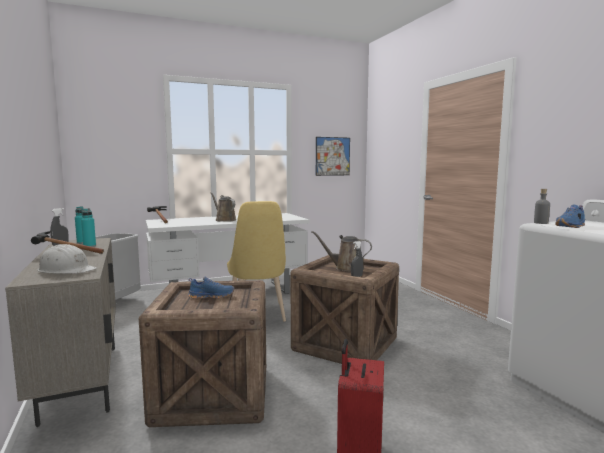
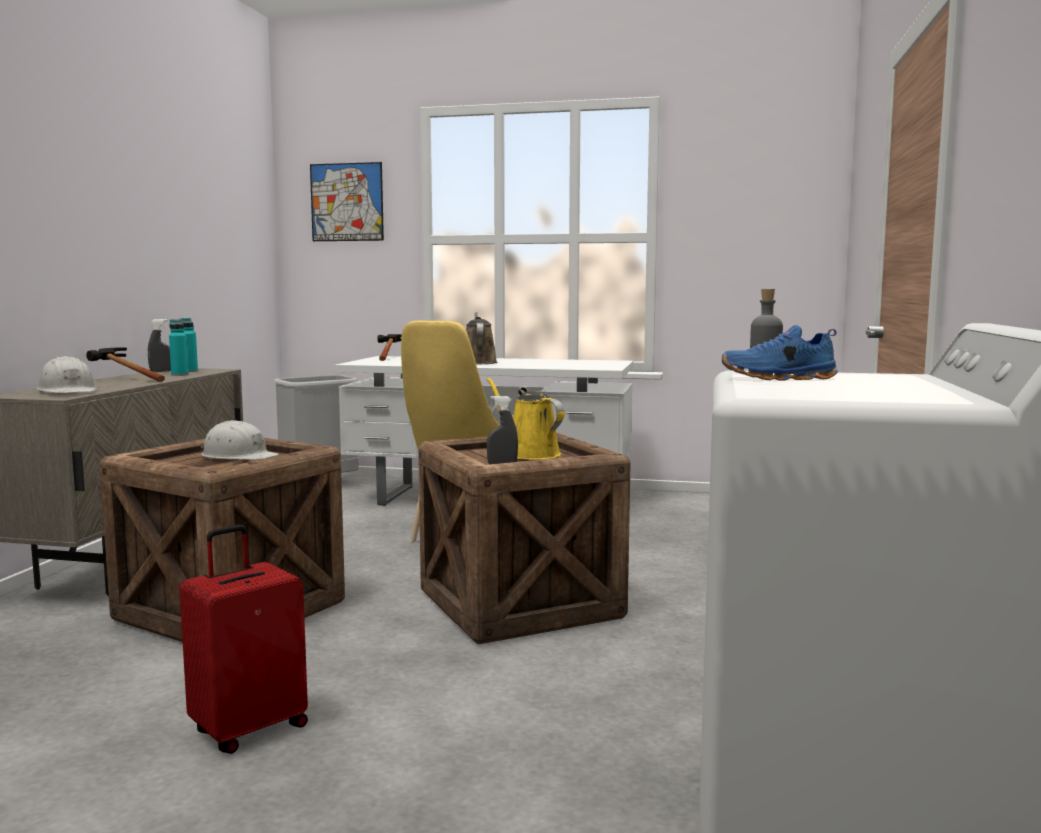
camera: 35 degrees right, 0 degrees up
blue shoe [188,277,234,299] -> white hard hat [201,420,279,460]
brown watering can [311,231,372,272] -> yellow watering can [486,377,564,460]
picture [316,137,350,176] -> picture moved to [310,162,384,241]

